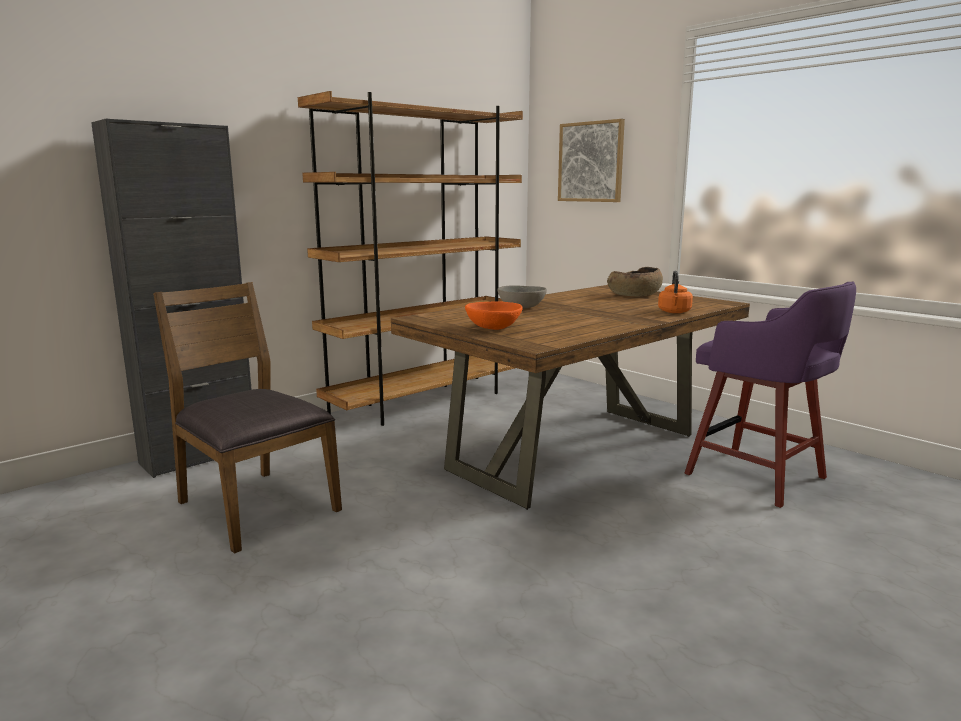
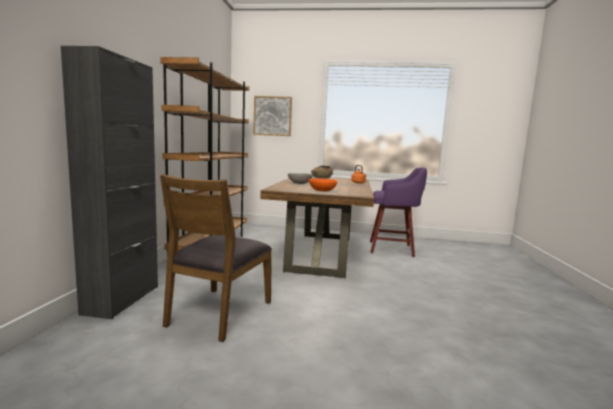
camera: 40 degrees left, 5 degrees down
brown chair [153,282,342,554] -> brown chair turned 75 degrees counterclockwise [160,174,272,342]

